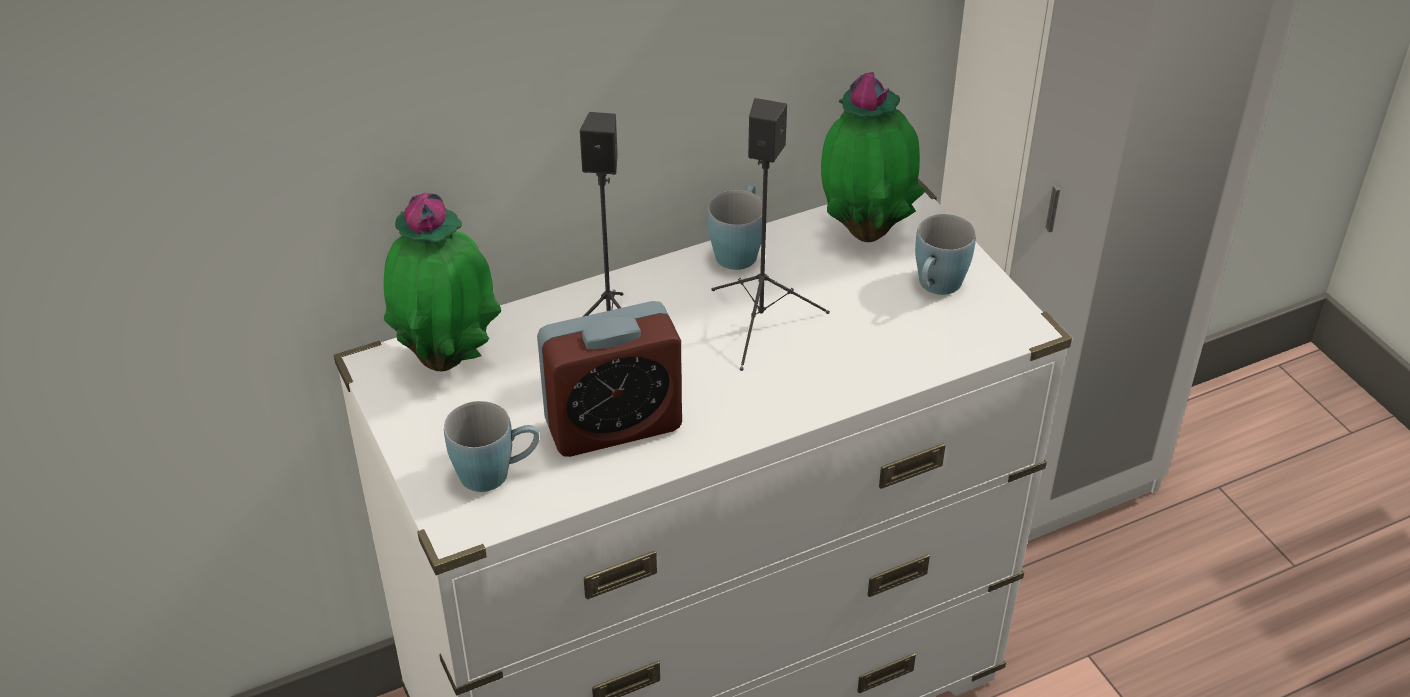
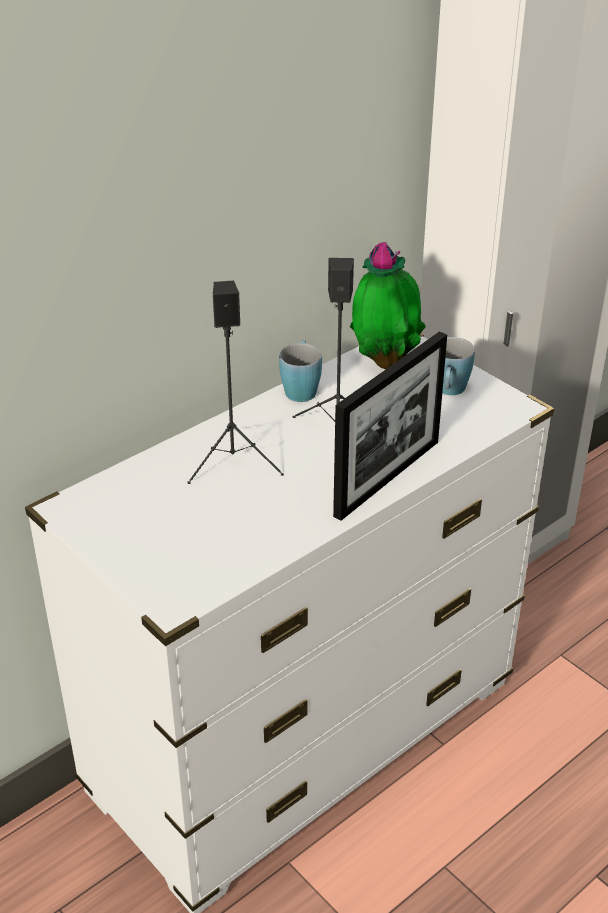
camera: 15 degrees left, 5 degrees down
potted plant [384,192,502,371] -> none
blue mug [444,401,539,492] -> none
alarm clock [537,301,682,457] -> none
none -> picture frame [333,331,447,521]

